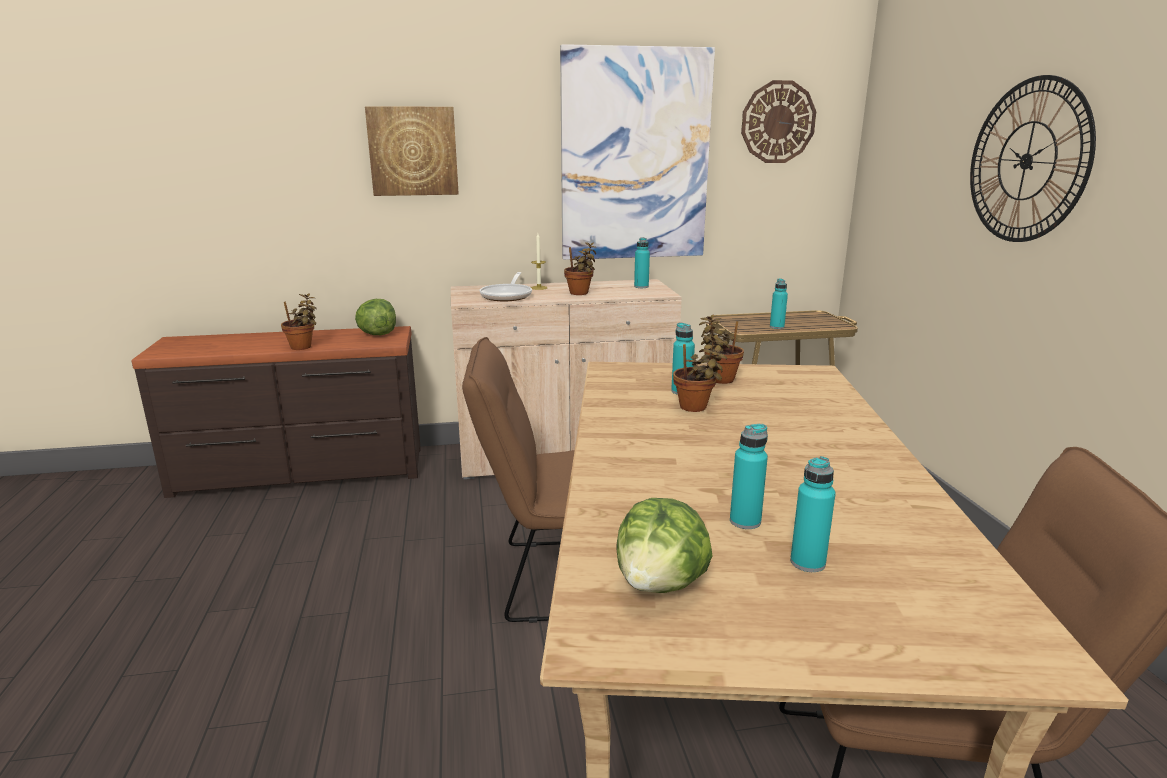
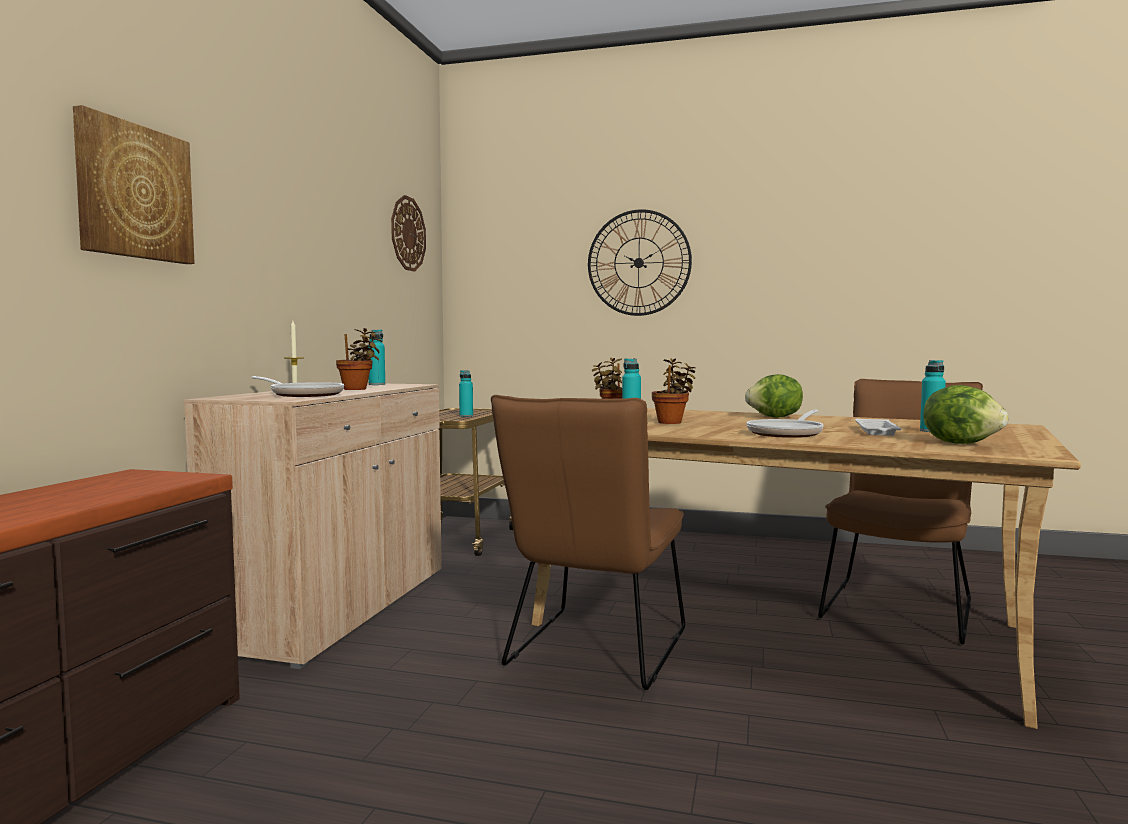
camera: 65 degrees left, 15 degrees down
potted plant [281,293,317,350] -> none
lettuce [355,299,396,335] -> lettuce moved to [745,374,803,418]
picture [560,44,715,260] -> none
turquoise bottle [730,424,768,529] -> white tray [855,419,901,436]
none -> frying pan [746,410,824,438]

